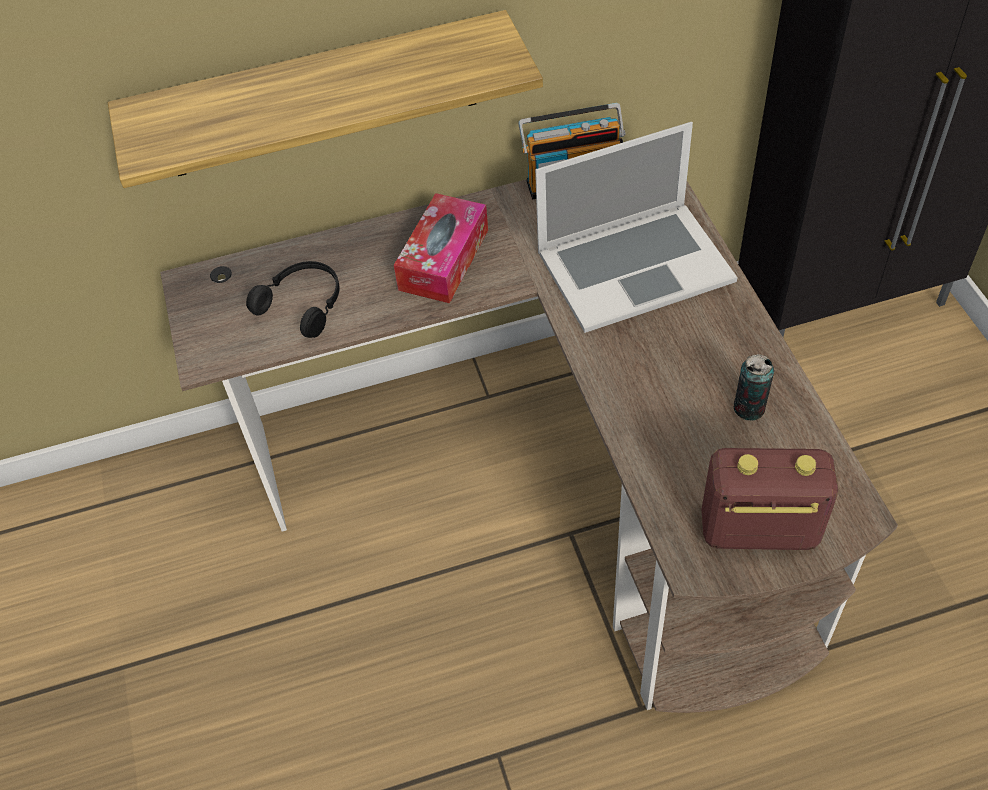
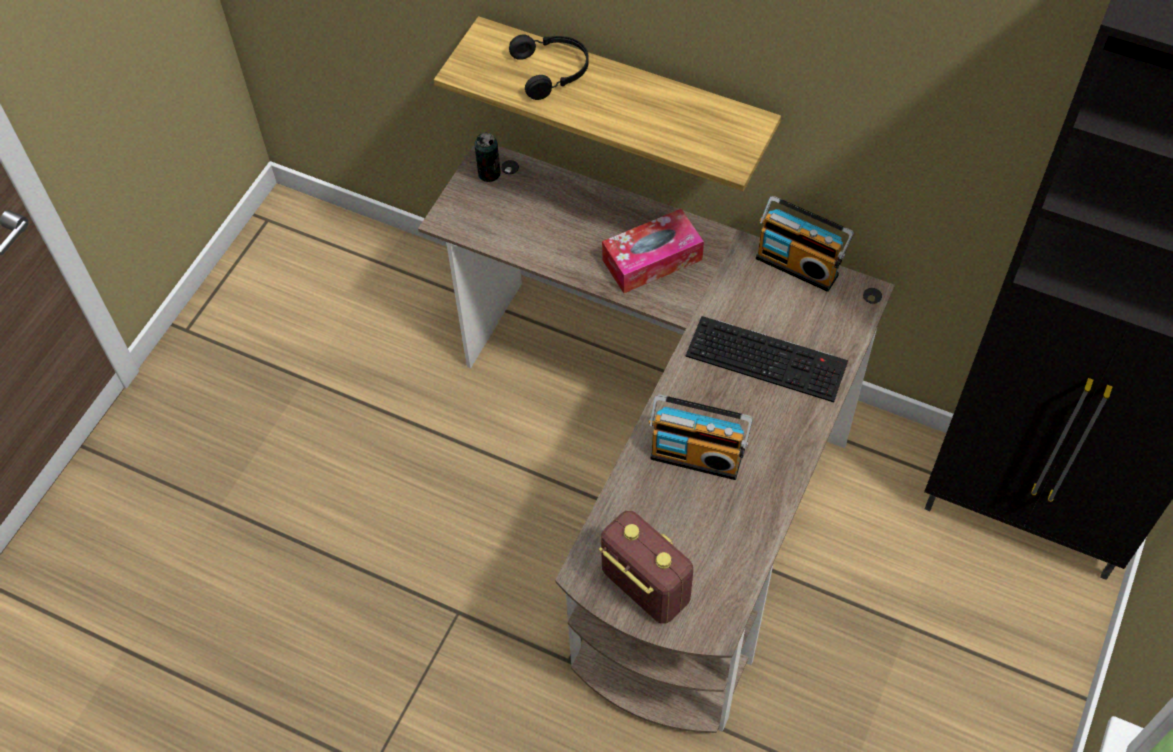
camera: 40 degrees right, 5 degrees up
black headphones [246,261,340,338] -> black headphones moved to [509,35,589,100]
laptop [535,122,737,333] -> keyboard [686,316,848,403]
can [734,354,774,420] -> can moved to [474,132,500,182]
none -> radio [649,394,753,480]

